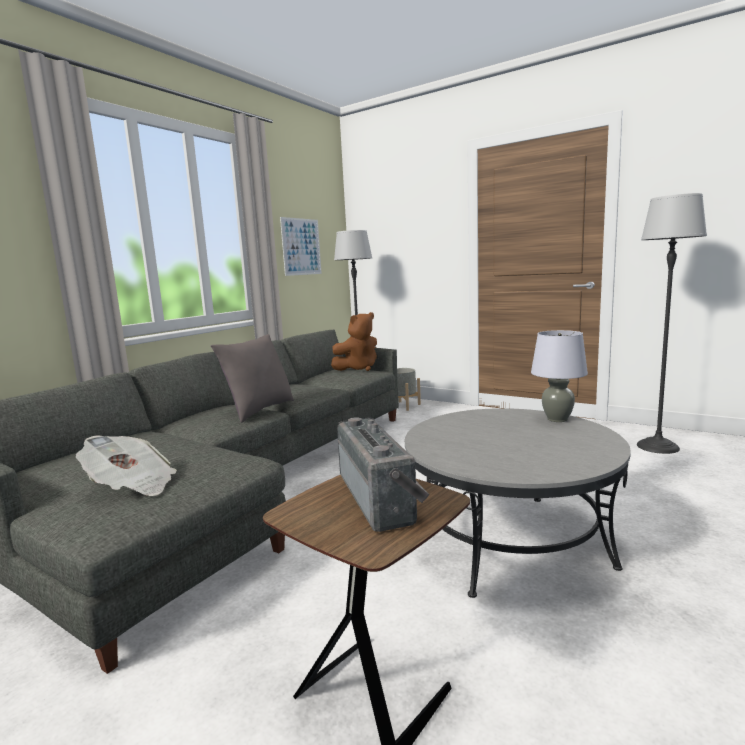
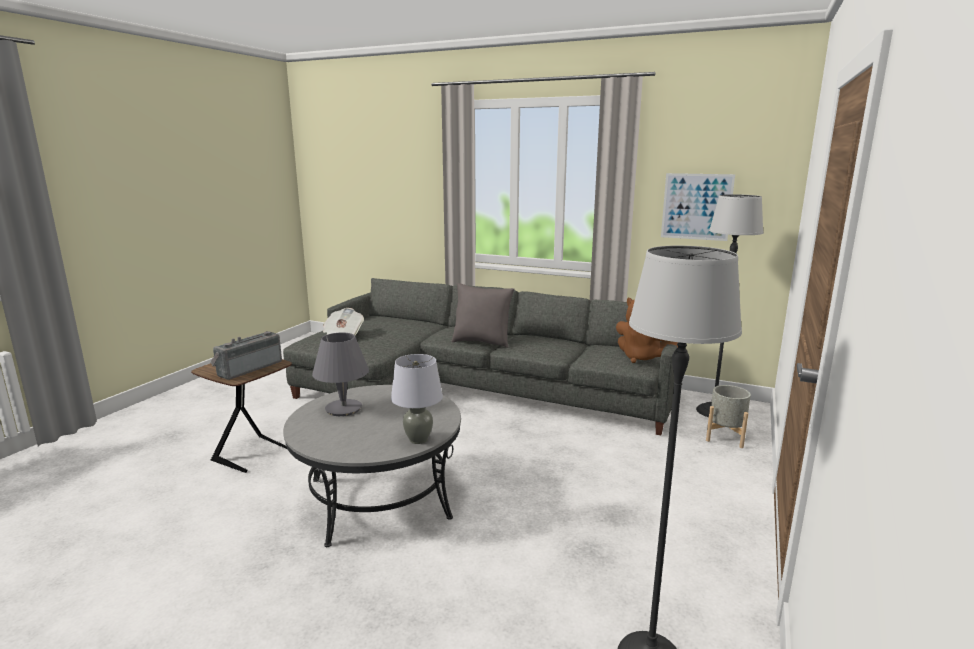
camera: 80 degrees right, 5 degrees up
radio [337,417,429,532] -> radio turned 150 degrees clockwise [210,331,282,380]
none -> grey table lamp [312,332,369,416]

